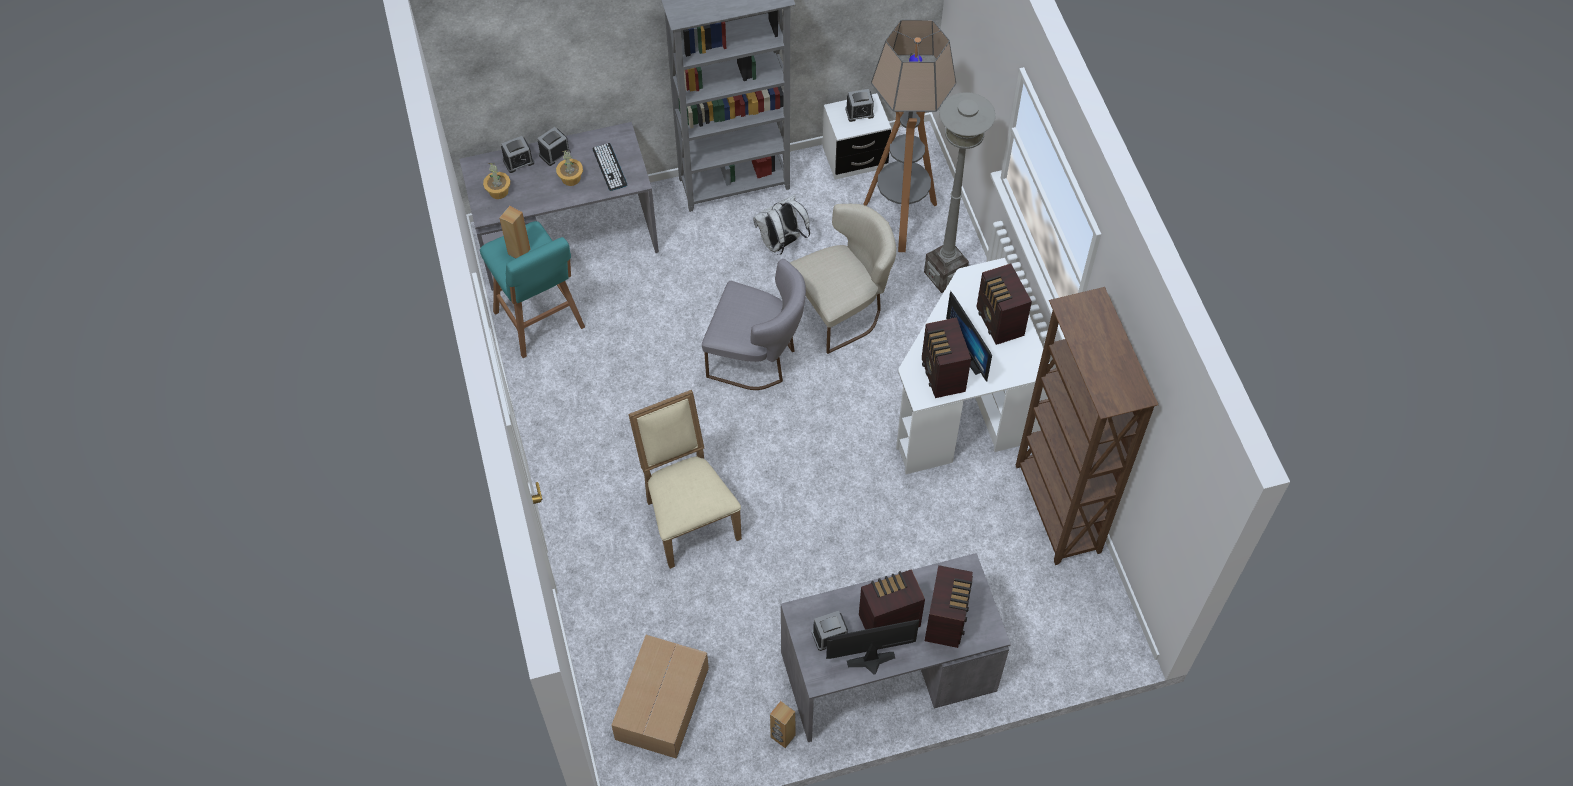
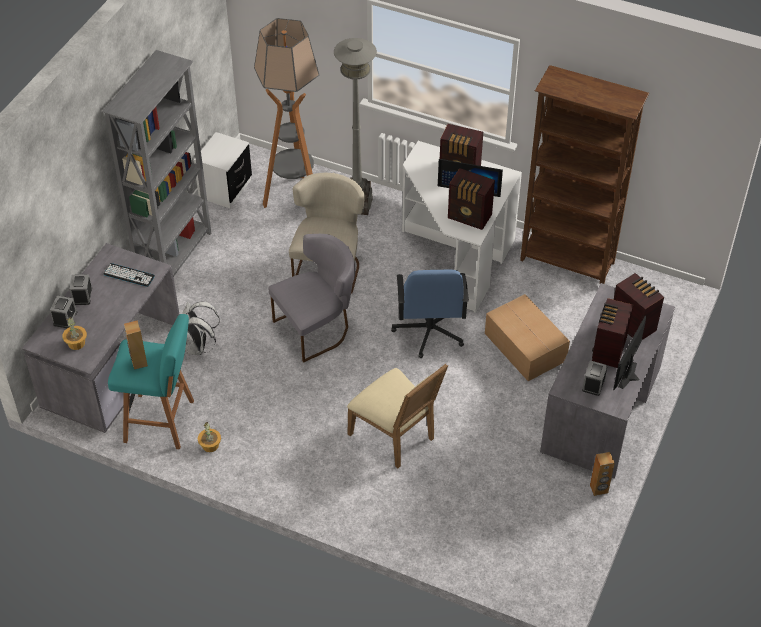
camera: 50 degrees left, 10 degrees down
potted plant [556,150,583,186] -> potted plant moved to [198,422,221,452]
cardboard box [611,635,709,759] -> cardboard box moved to [485,294,570,381]
beige chair [628,390,742,569] -> beige chair turned 150 degrees counterclockwise [347,364,448,468]
white backpack [753,194,810,255] -> white backpack moved to [182,302,220,355]
alarm clock [845,89,874,122] -> none
none -> blue office chair [391,270,469,358]

